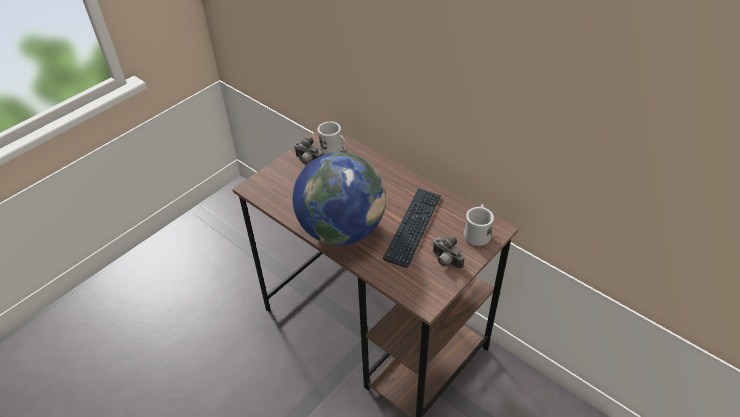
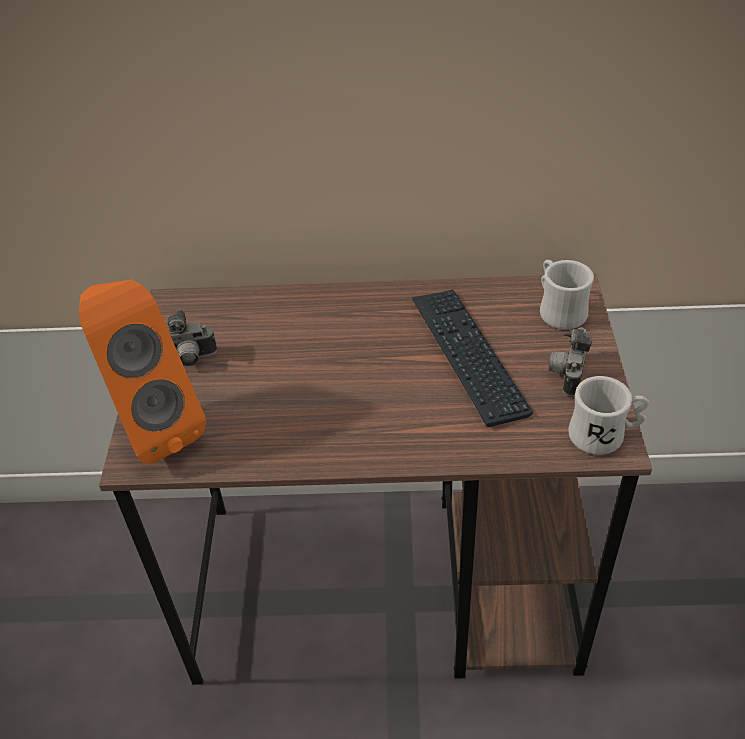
camera: 40 degrees left, 0 degrees up
globe [293,152,386,246] -> none
white mug [318,121,346,154] -> white mug moved to [568,376,649,455]
camera [433,237,464,269] -> camera turned 105 degrees clockwise [549,327,592,396]
none -> orange speaker [79,280,206,464]

